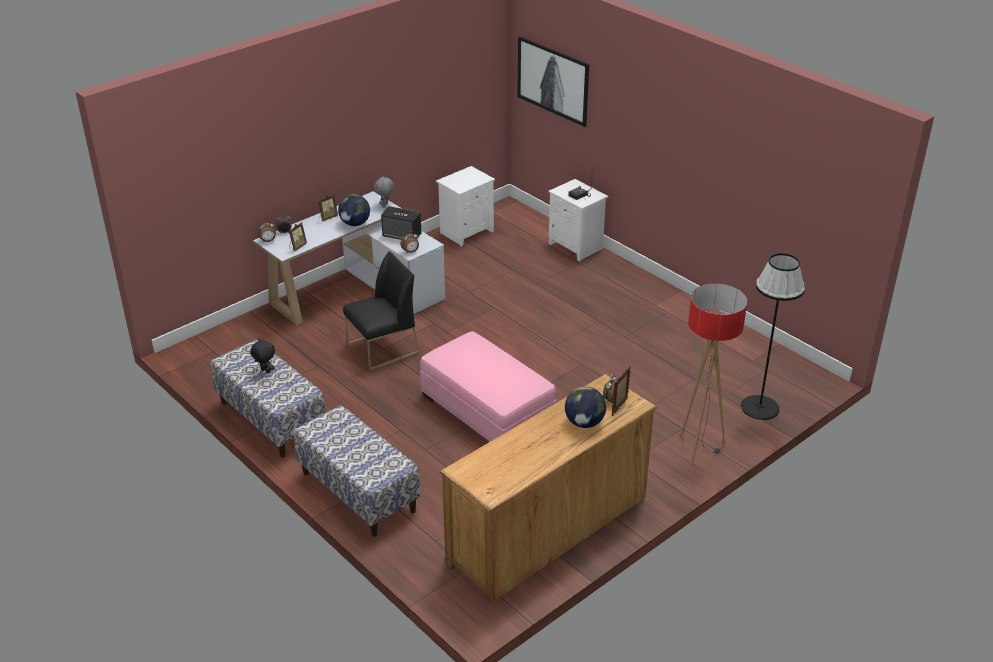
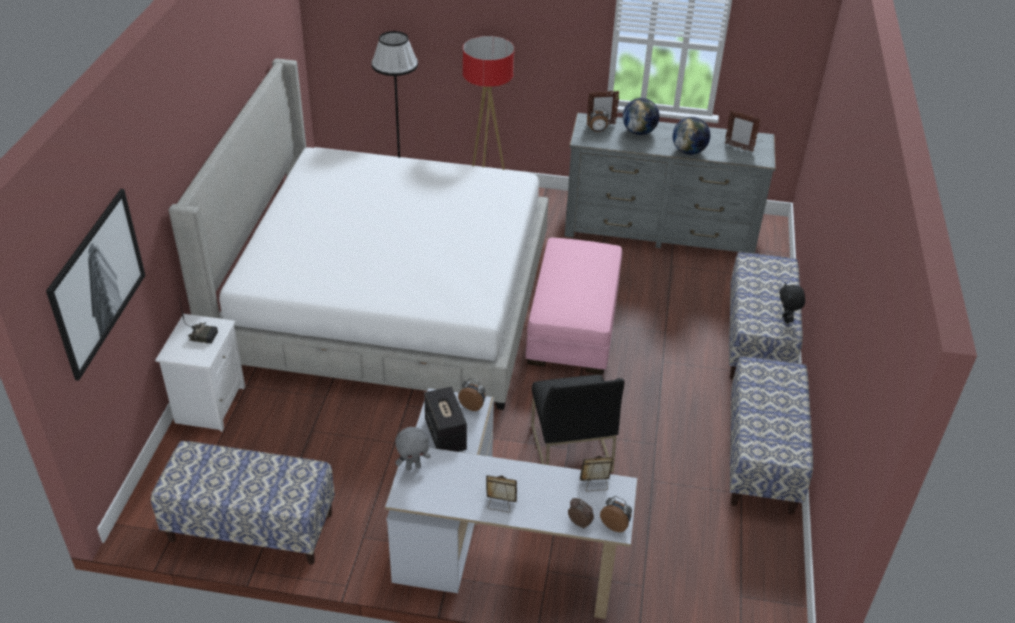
camera: 130 degrees left, 5 degrees up
black plush toy [250,338,275,373] -> black plush toy moved to [780,283,805,323]
globe [338,194,370,226] -> globe moved to [672,117,710,155]
black chair [343,251,420,371] -> black chair turned 120 degrees counterclockwise [531,375,625,472]
white nightstand [436,166,495,246] -> bench [151,441,335,565]
brown dresser [440,374,656,603] -> grey dresser [565,113,776,253]
none -> bed [169,58,549,410]
none -> picture frame [725,110,761,152]

